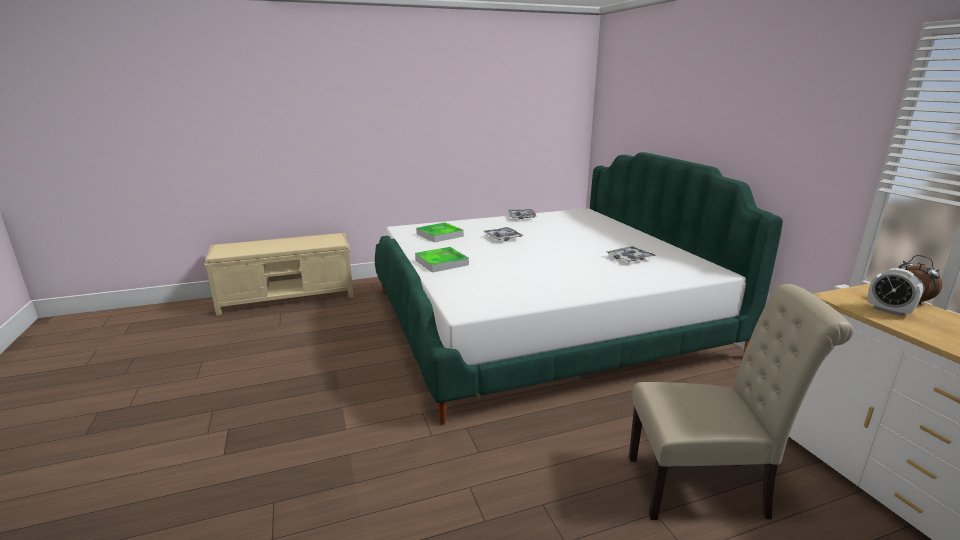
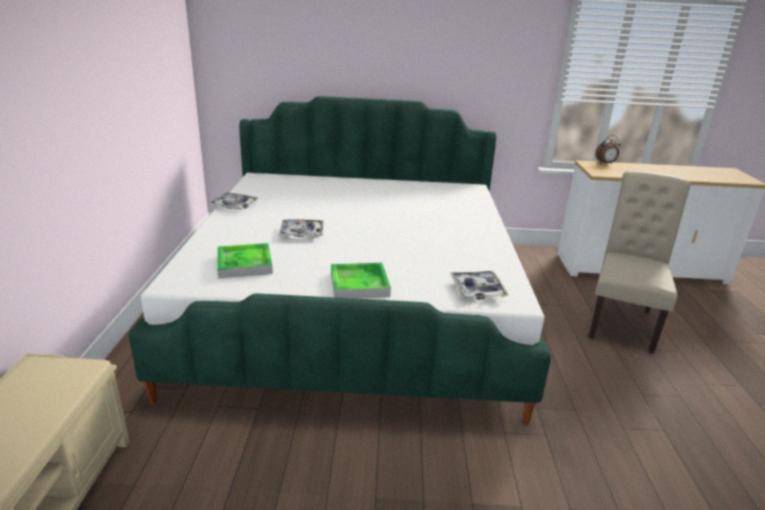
camera: 70 degrees left, 5 degrees up
tray [606,246,656,262] -> tray moved to [450,271,509,300]
alarm clock [867,268,923,316] -> none

